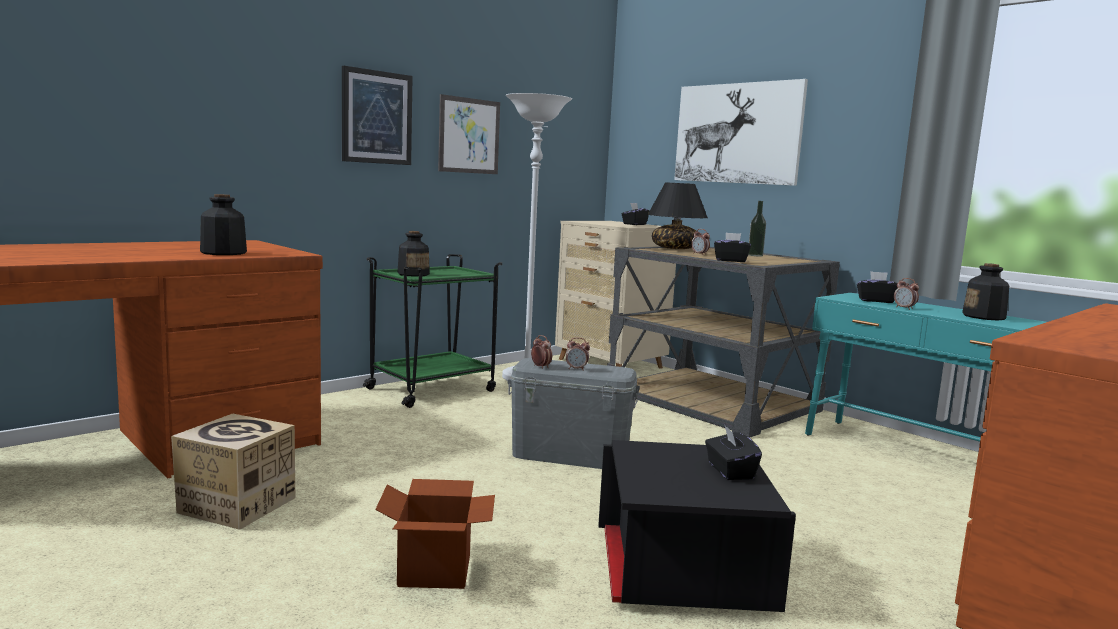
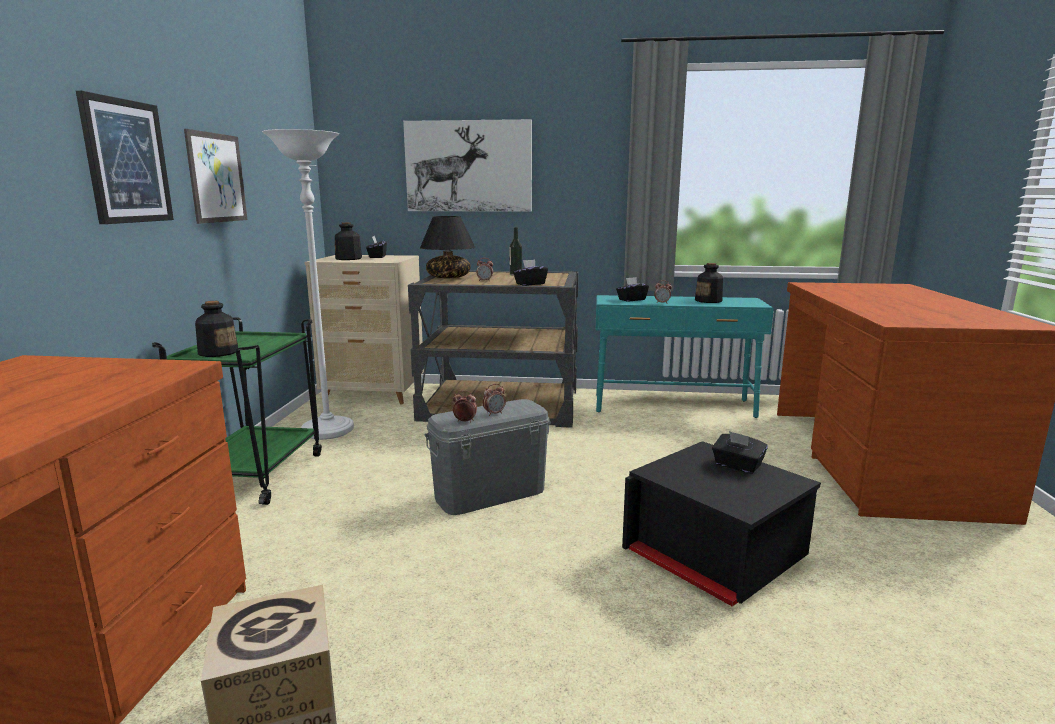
camera: 40 degrees left, 5 degrees up
bottle [200,194,247,255] -> bottle moved to [335,222,362,260]
cardboard box [375,479,495,589] -> none

